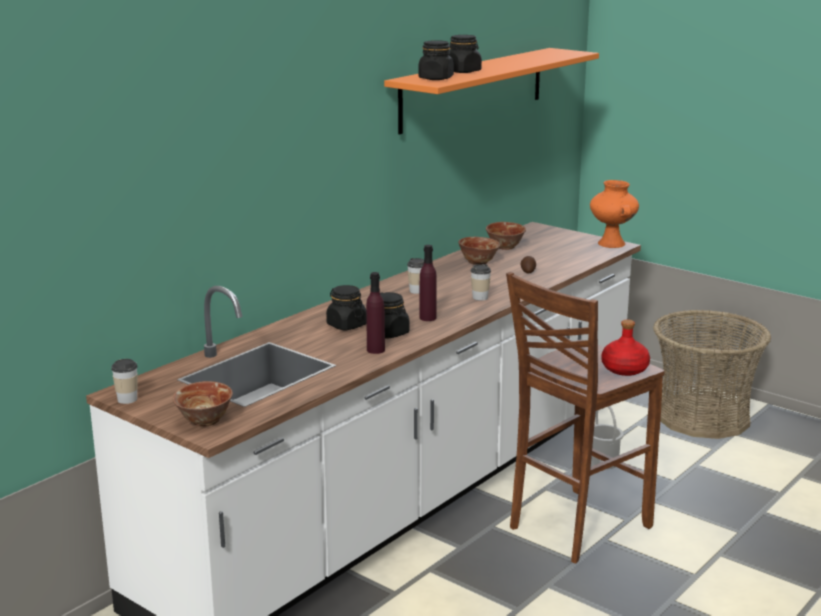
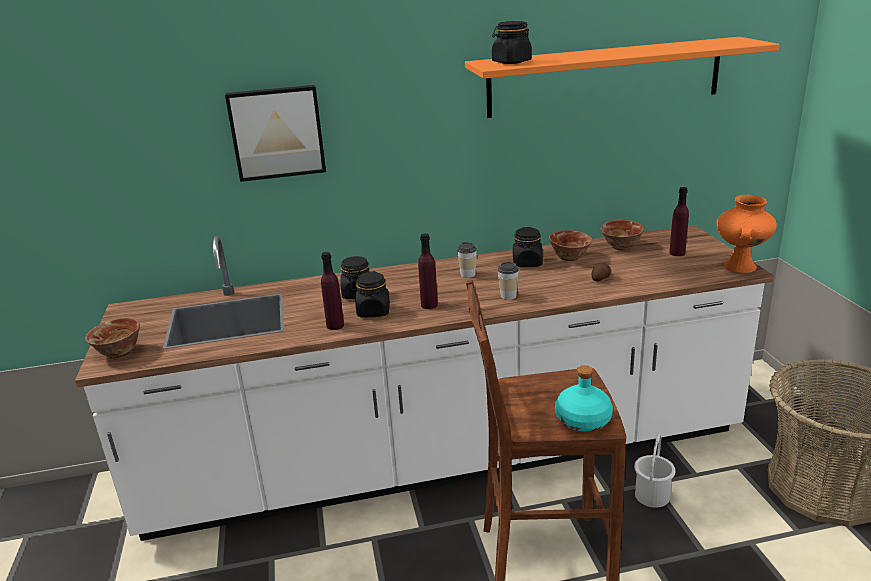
camera: 40 degrees right, 5 degrees up
cup [111,359,138,404] -> none
black jar [449,35,482,73] -> black jar moved to [513,227,543,267]
red bottle [602,320,650,376] -> turquoise bottle [555,365,613,432]
none -> picture [225,85,326,182]
none -> purple bottle [669,187,689,256]

